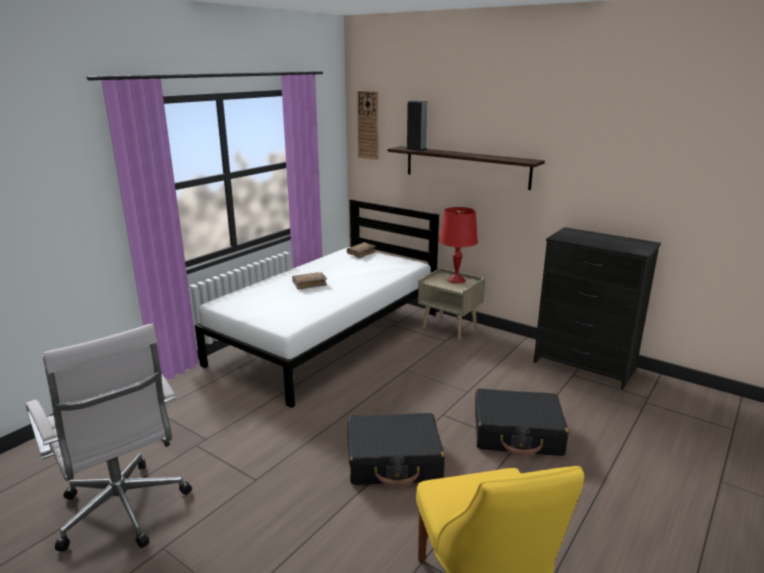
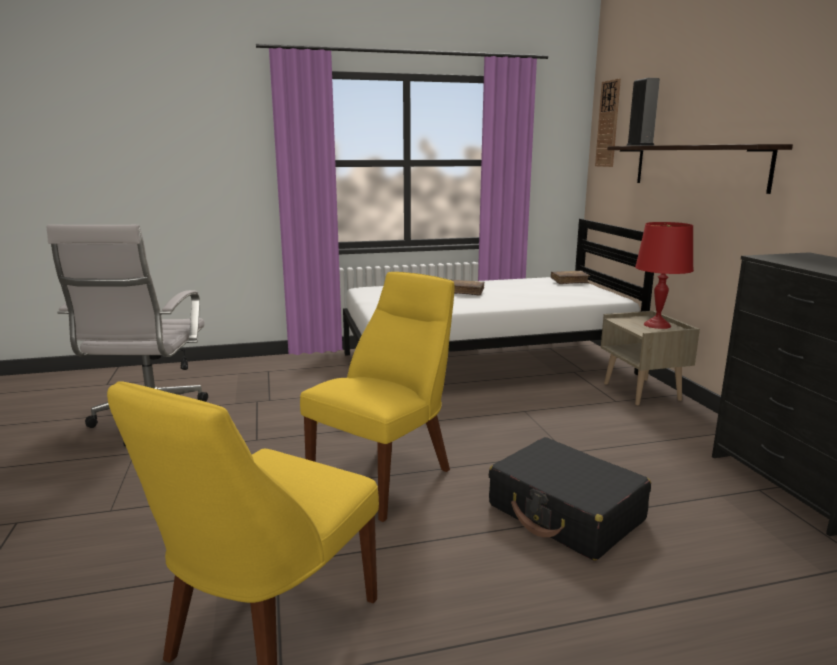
camera: 40 degrees right, 5 degrees down
black suitcase [348,413,445,487] -> yellow chair [300,272,454,522]

